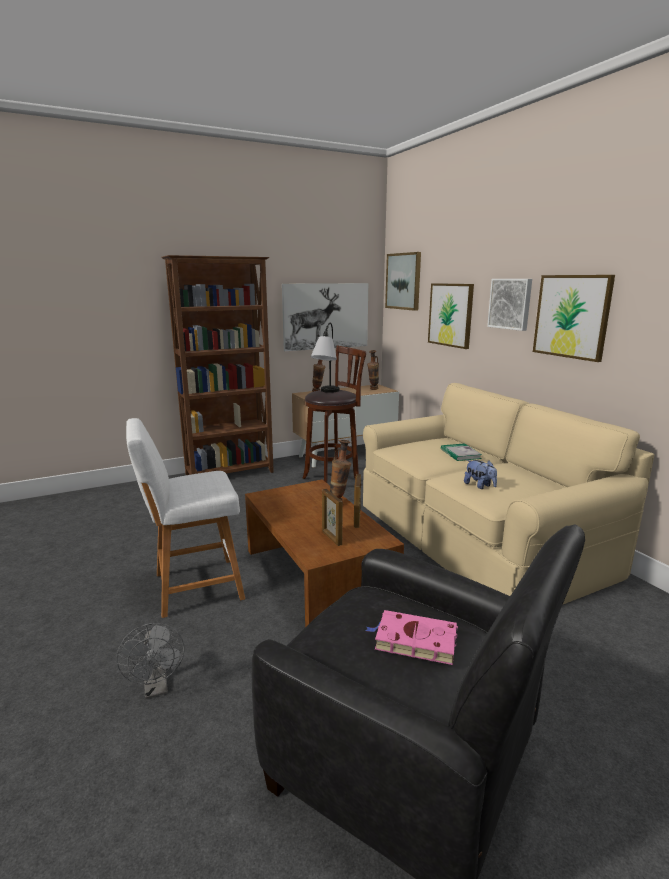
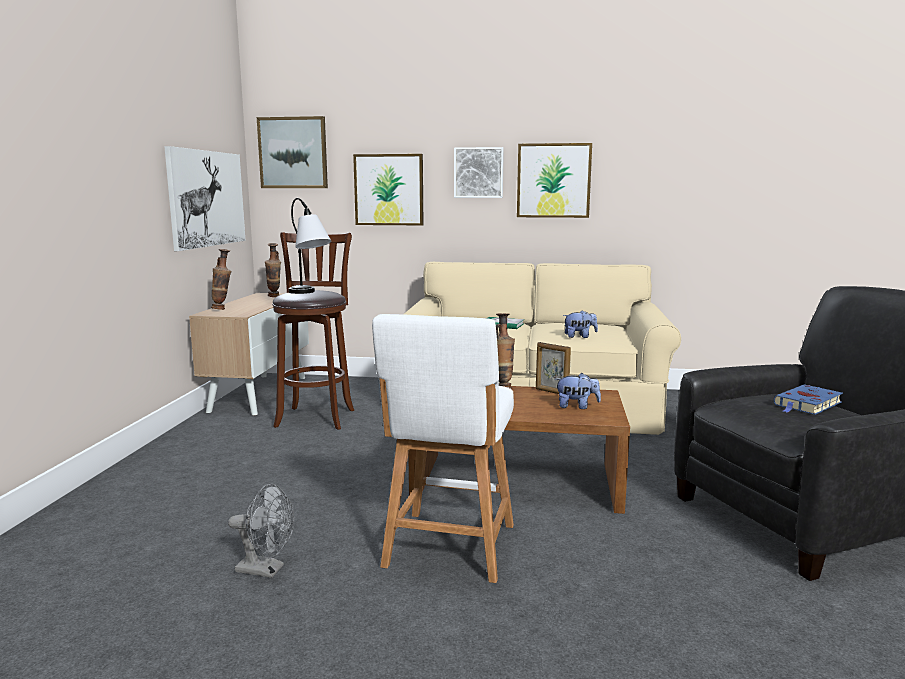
camera: 55 degrees left, 5 degrees down
grey fan [116,623,184,699] -> grey fan moved to [228,484,294,578]
brown bookcase [161,255,274,475] -> none
picture frame [322,489,343,546] -> plush toy [555,373,601,409]
pink book [366,610,458,665] -> blue book [774,384,843,415]

